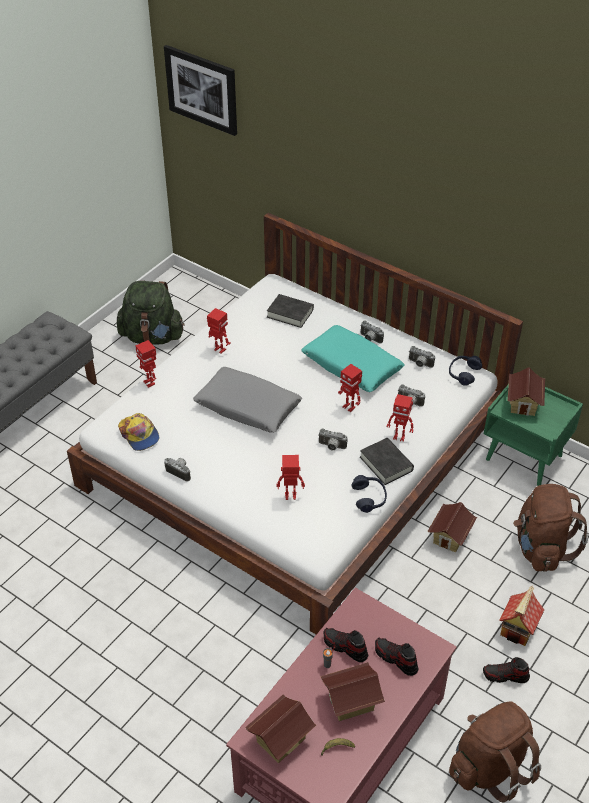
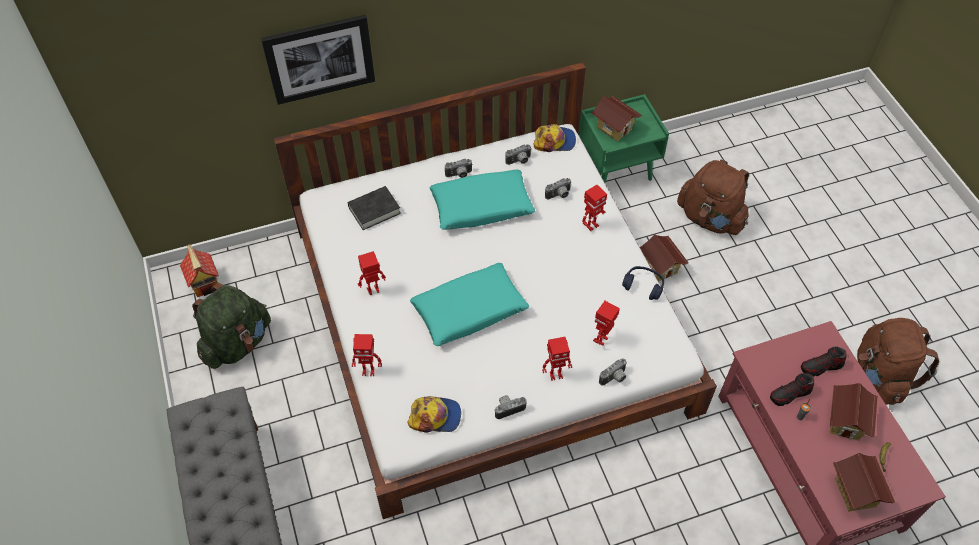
camera: 55 degrees left, 10 degrees up
picture [164,45,237,136] -> picture moved to [261,15,375,105]
grey pillow [193,367,302,433] -> turquoise pillow [410,263,529,346]
camera [318,428,348,451] -> camera moved to [599,359,627,386]
toy robot [338,364,362,412] -> toy robot moved to [542,337,572,381]
black book [360,438,414,485] -> none
blue headphones [449,356,482,386] -> cap [533,124,576,152]
shoe [483,657,530,683] -> none
toy house [499,586,544,646] -> toy house moved to [180,244,219,297]

